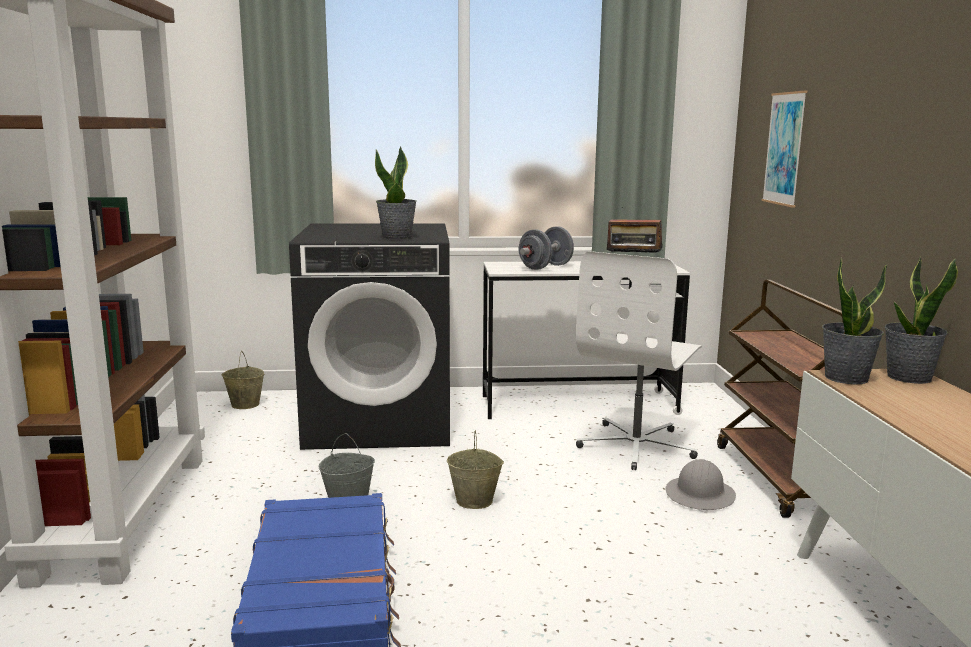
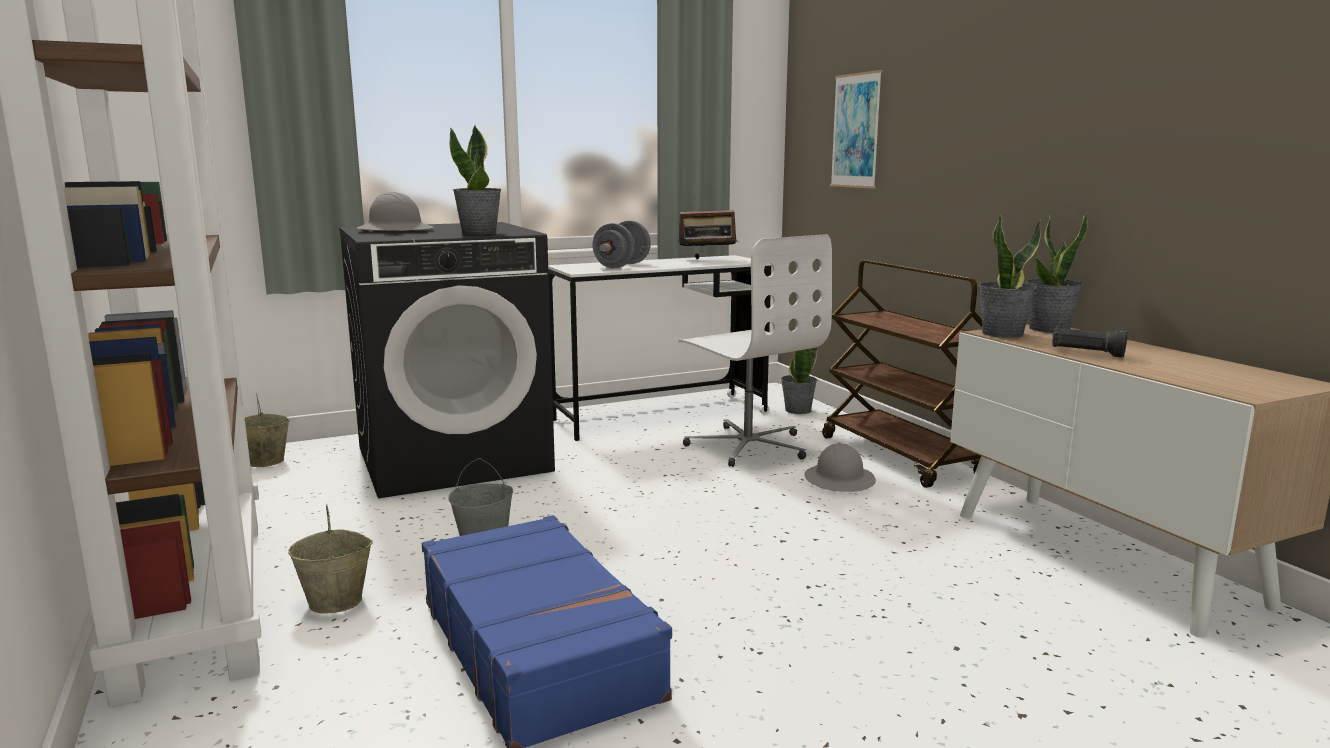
camera: 20 degrees left, 0 degrees up
beige bucket [447,430,504,509] -> beige bucket moved to [288,504,373,614]
white office chair [576,251,702,470] -> white office chair turned 45 degrees counterclockwise [678,234,832,467]
none -> grey hard hat [357,192,434,233]
none -> potted plant [781,347,818,414]
none -> black flashlight [1052,327,1128,358]

